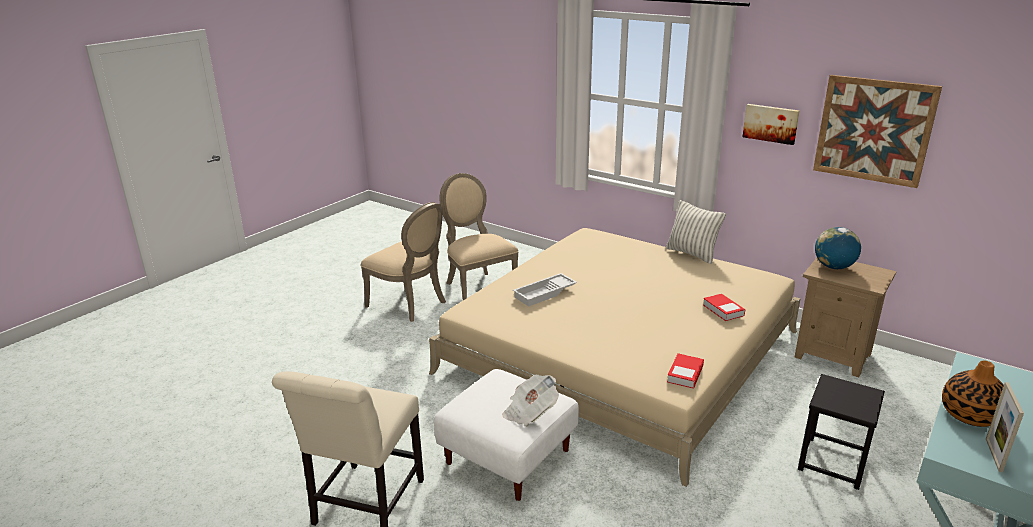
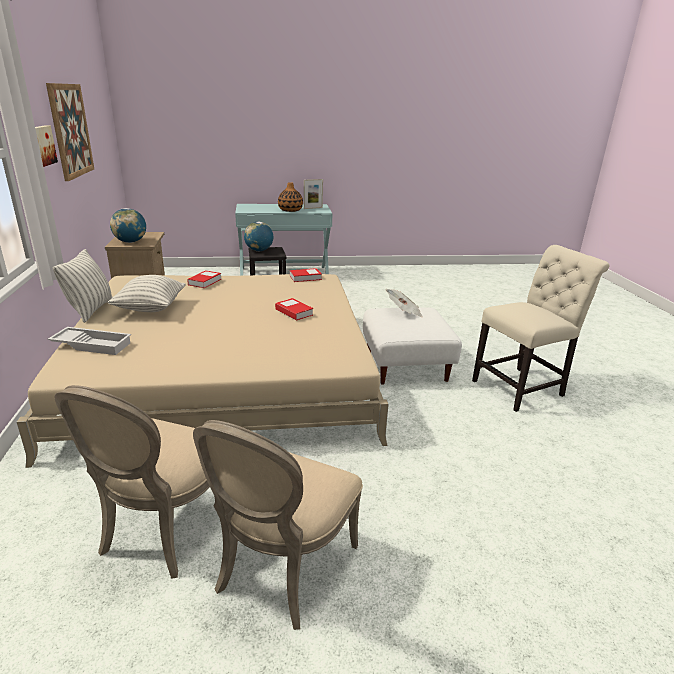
camera: 135 degrees left, 0 degrees up
beige chair [361,202,446,322] -> beige chair turned 150 degrees counterclockwise [193,420,363,630]
white tray [513,273,577,306] -> white tray moved to [48,327,131,355]
none -> pillow [108,275,186,312]
none -> globe [244,221,273,251]
none -> book [275,298,313,321]

